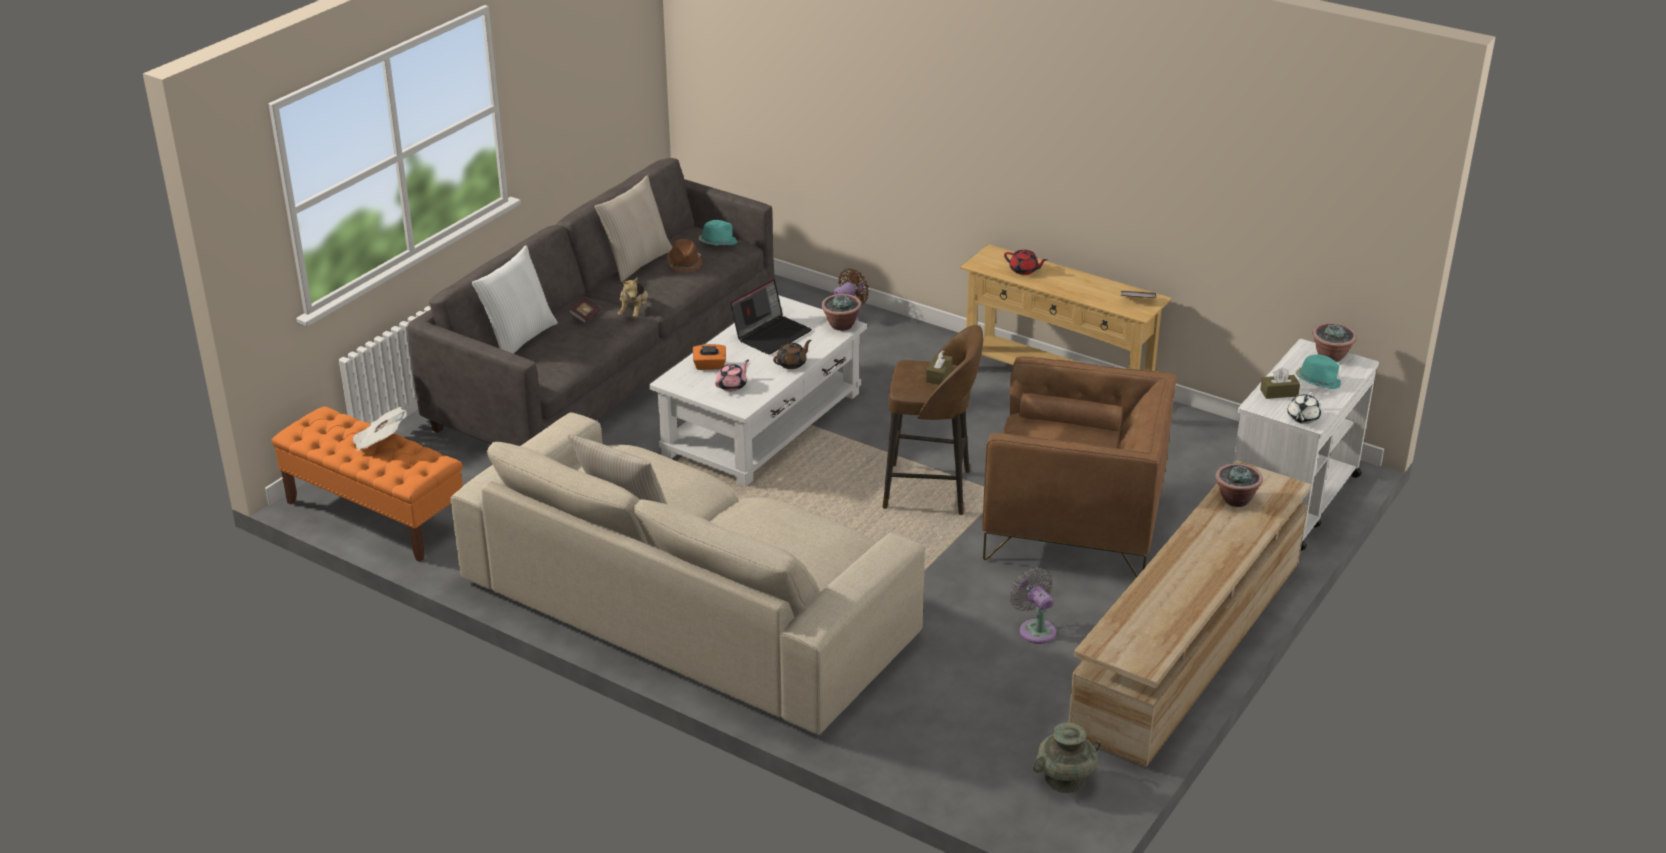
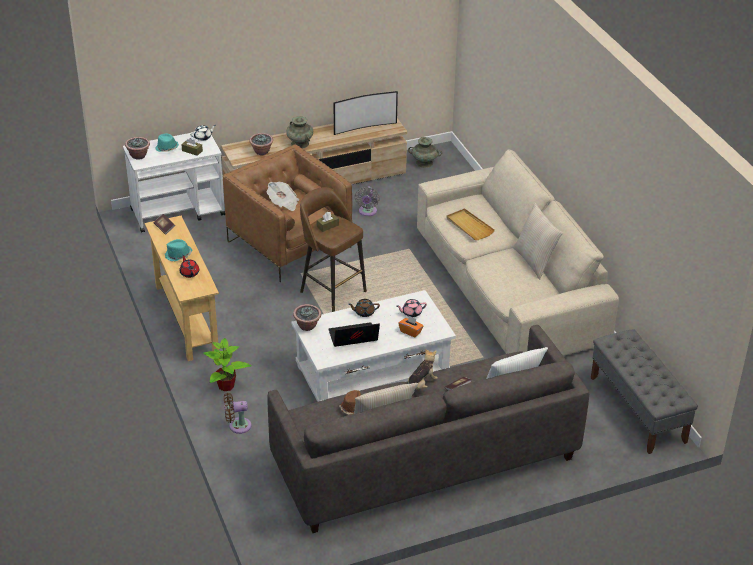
camera: 145 degrees left, 5 degrees up
orange bench [271,406,463,562] -> grey bench [591,329,698,454]
newspaper [353,407,407,451] -> newspaper moved to [266,182,299,211]
turquoise hat [699,220,737,245] -> turquoise hat moved to [165,239,192,261]
none -> potted plant [203,338,252,391]
none -> turquoise vase [286,116,313,149]
none -> television [334,91,398,135]
none -> beige tray [446,208,495,240]

